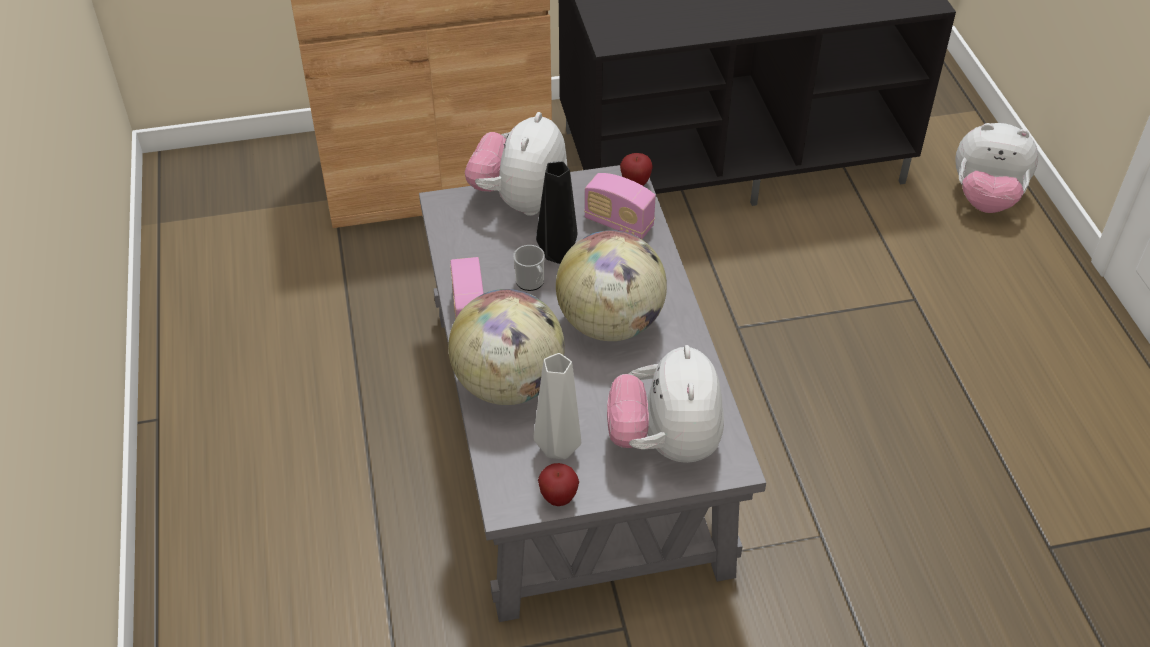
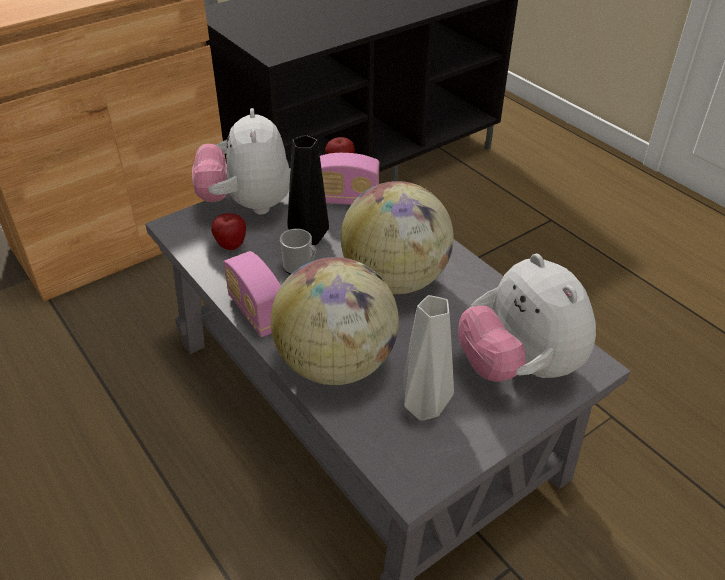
camera: 25 degrees left, 5 degrees down
apple [538,463,579,506] -> apple moved to [211,213,246,250]
plush toy [955,123,1038,213] -> none

